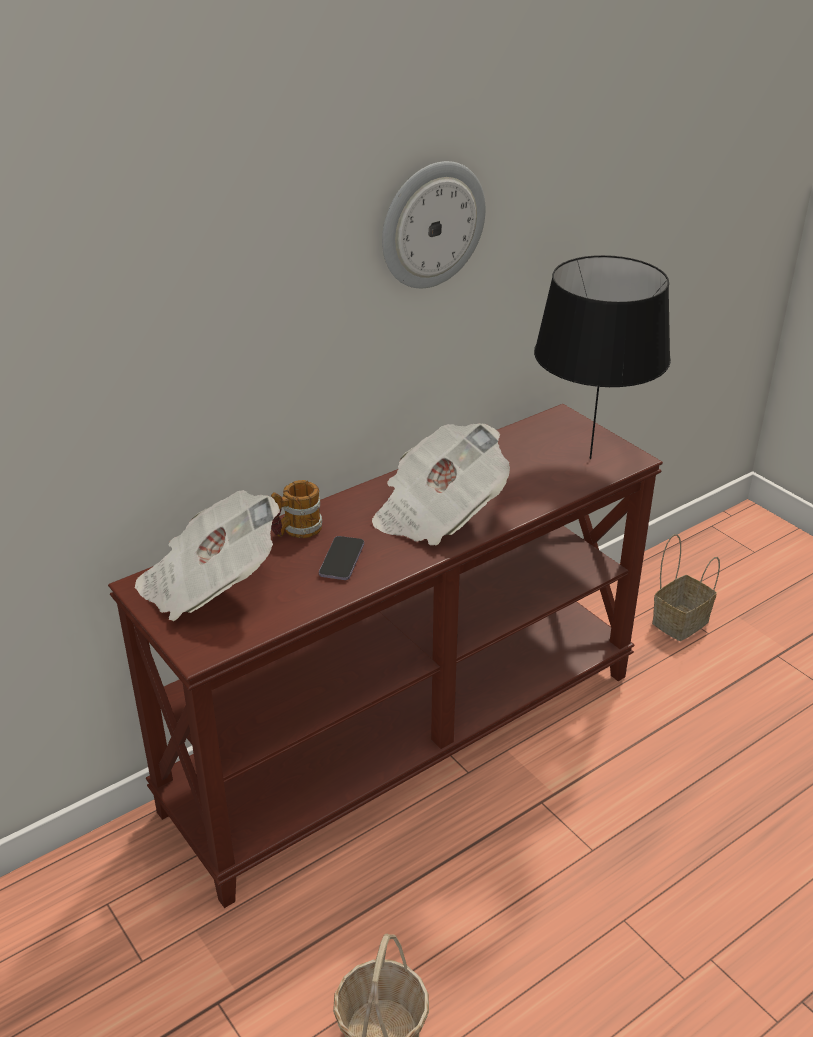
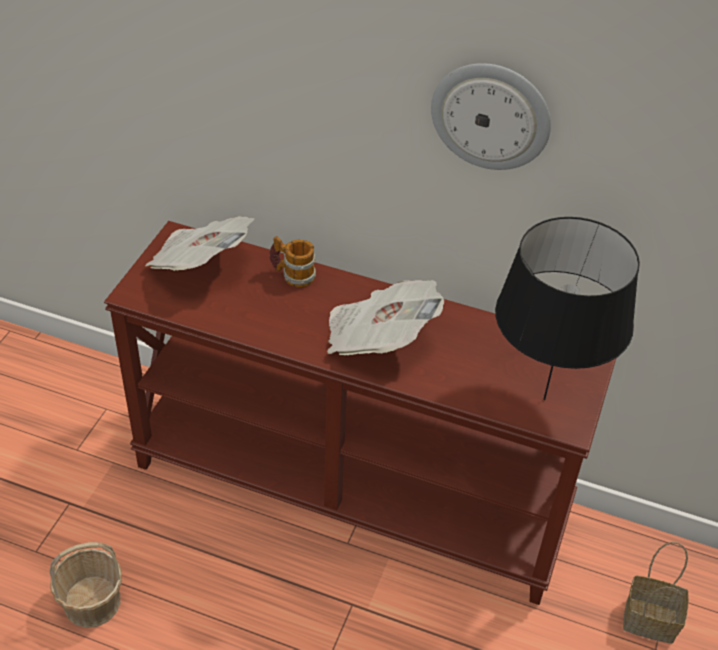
camera: 55 degrees right, 10 degrees up
phone [319,536,364,580] -> none

